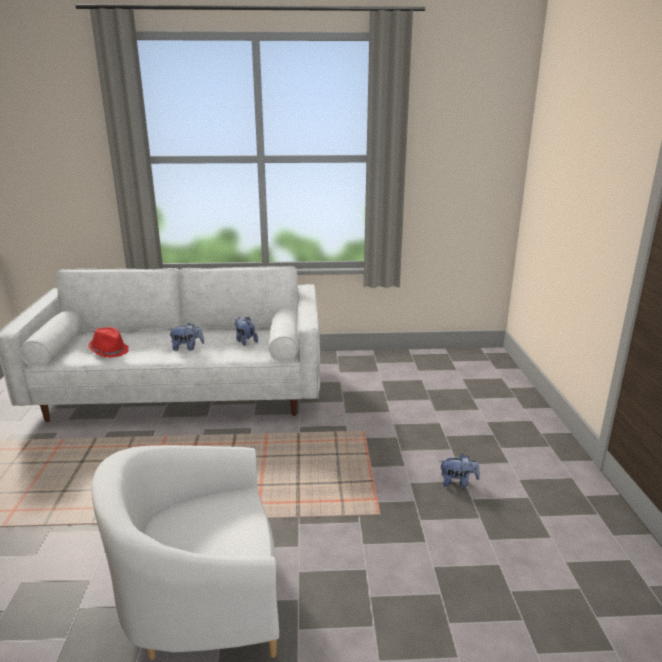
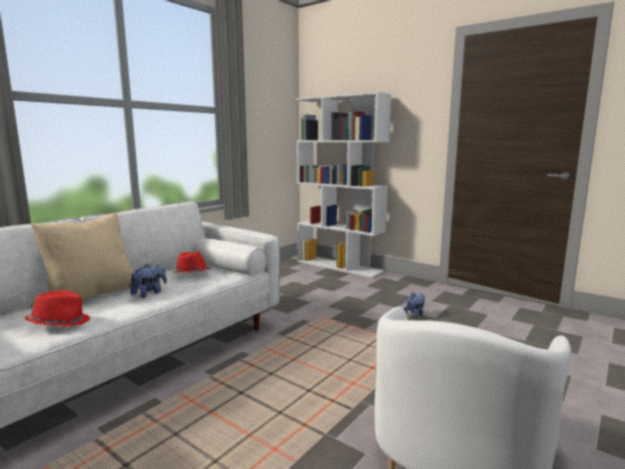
camera: 50 degrees left, 10 degrees down
plush toy [235,317,258,346] -> red hat [173,251,211,274]
none -> beige pillow [32,213,133,302]
none -> white bookcase [296,92,391,278]

